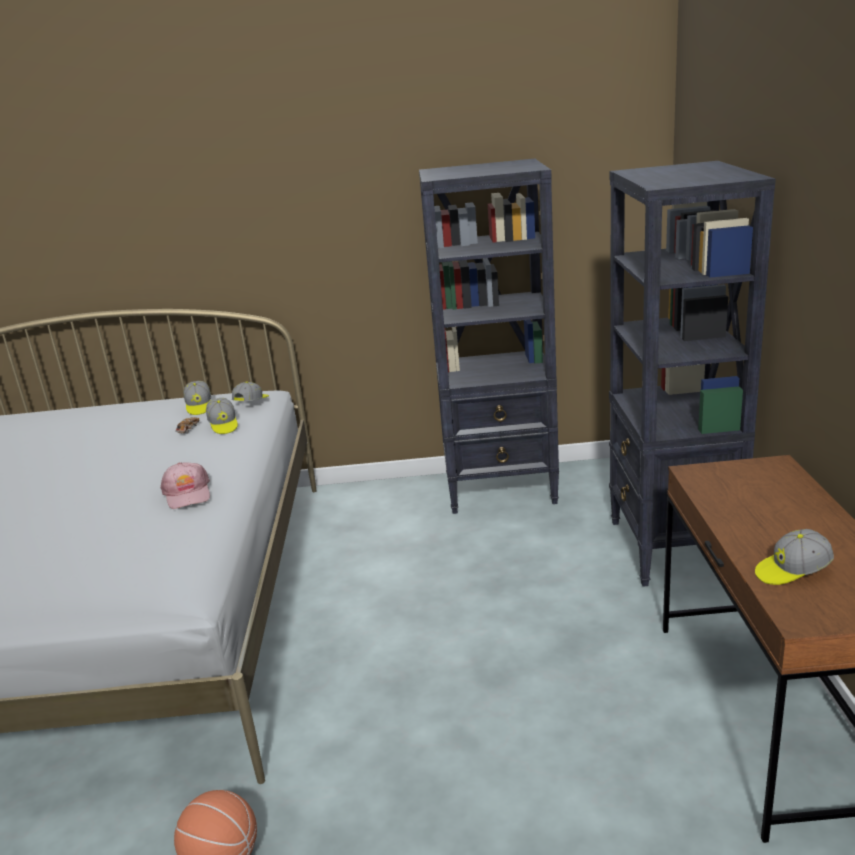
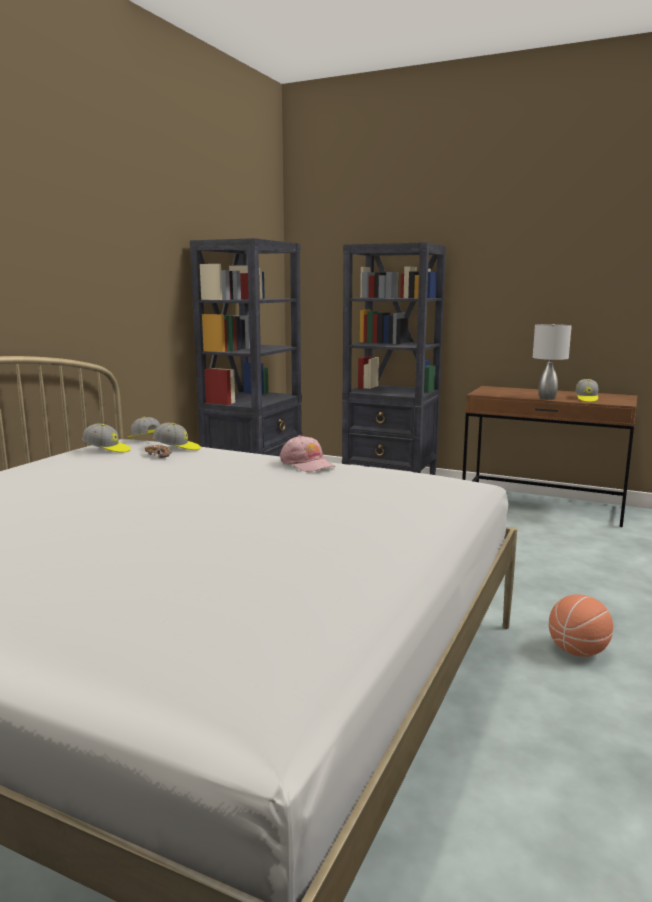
camera: 65 degrees left, 10 degrees down
pink cap [160,462,210,509] -> pink cap turned 45 degrees clockwise [280,435,335,472]
none -> grey table lamp [533,324,572,400]

